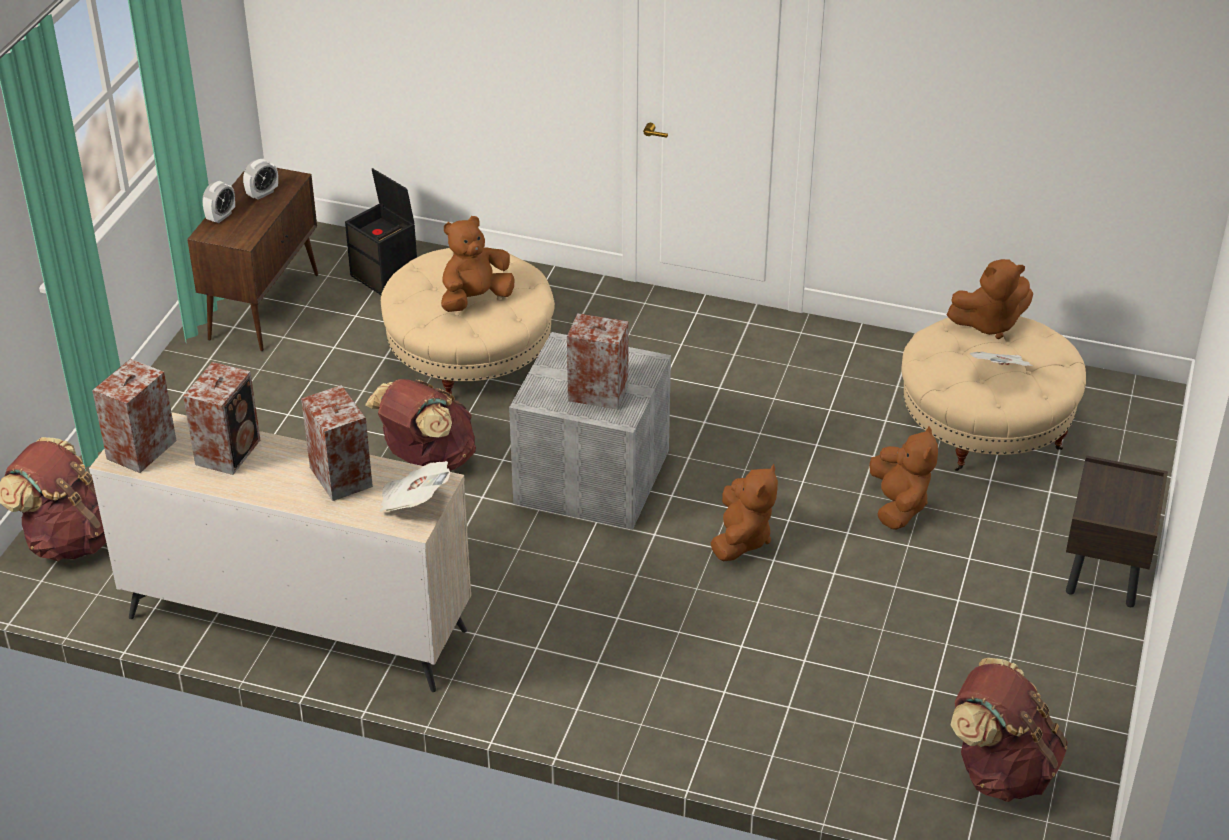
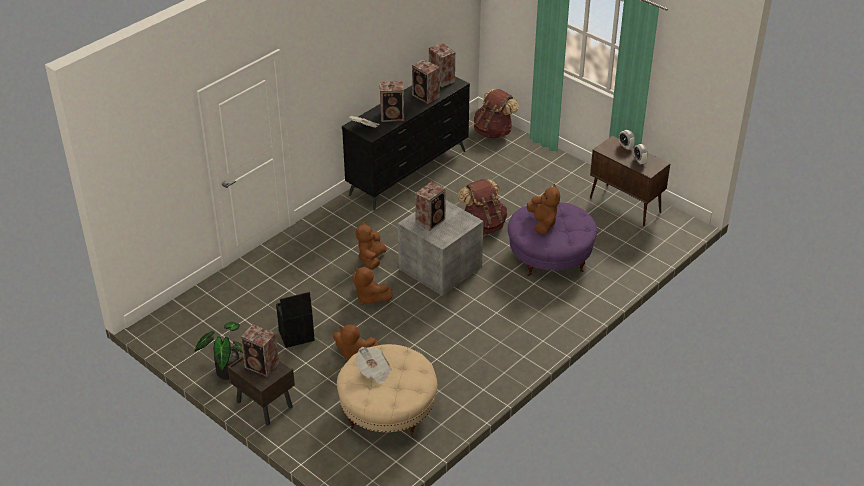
camera: 115 degrees right, 0 degrees up
beige dresser [89,412,471,692] -> black dresser [342,76,470,211]
black storage box [345,168,417,295] -> black storage box moved to [276,292,315,348]
beige ottoman [381,248,555,394] -> purple ottoman [508,202,597,276]
brown plush toy [947,259,1033,339] -> brown plush toy moved to [356,221,387,270]
brown backpack [950,658,1068,802] -> none
none -> potted plant [194,322,243,380]
none -> speaker [241,324,279,377]

